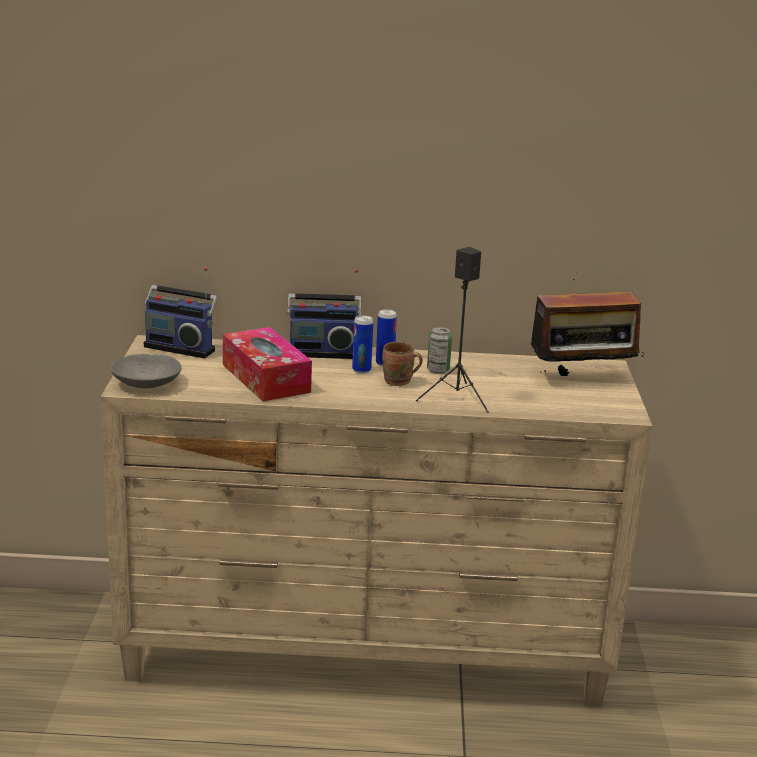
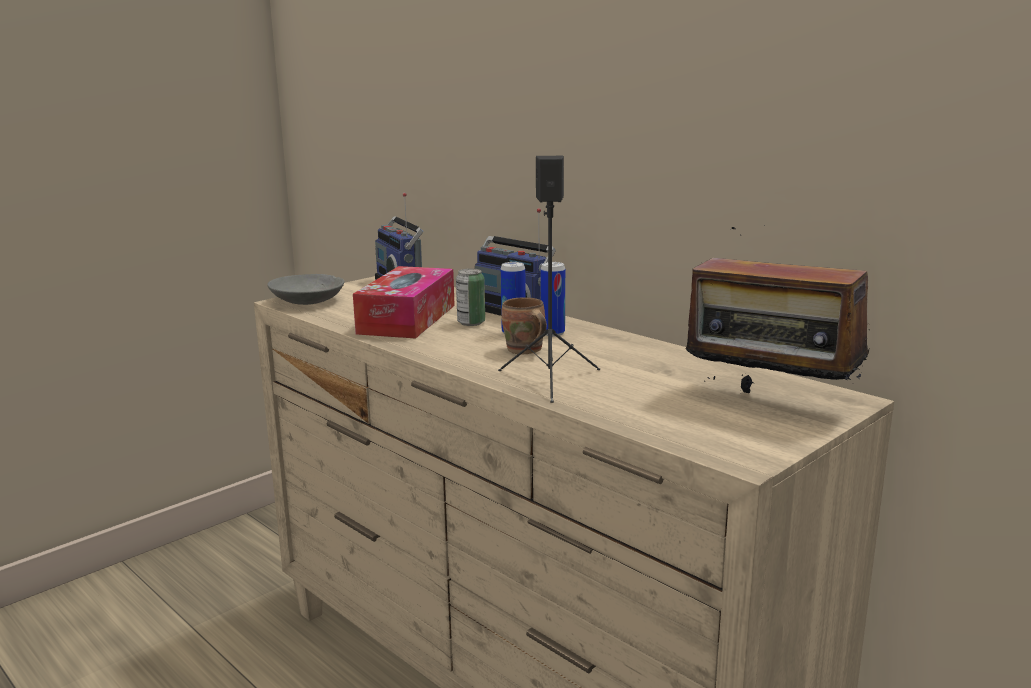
camera: 45 degrees right, 5 degrees down
can [427,327,452,374] -> can moved to [456,268,485,326]

